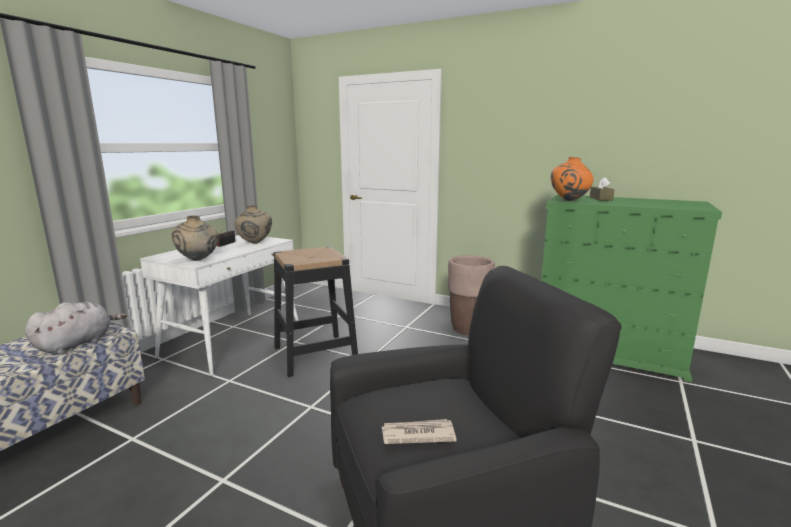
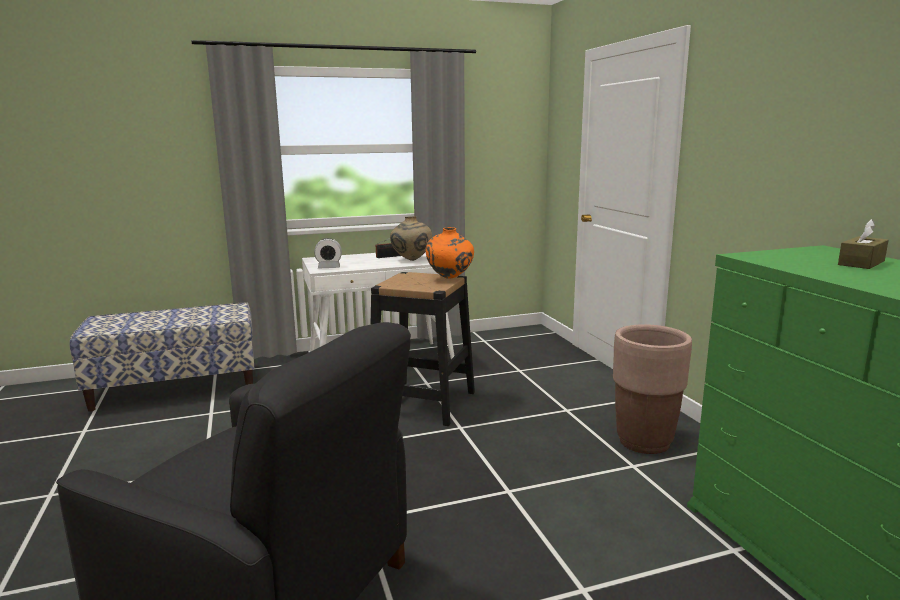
camera: 45 degrees right, 0 degrees up
grey plush toy [25,302,127,355] -> none
beige vase [171,215,218,261] -> alarm clock [314,238,342,269]
newspaper [382,419,457,444] -> none
orange vase [551,157,594,201] -> orange vase moved to [426,227,474,279]

